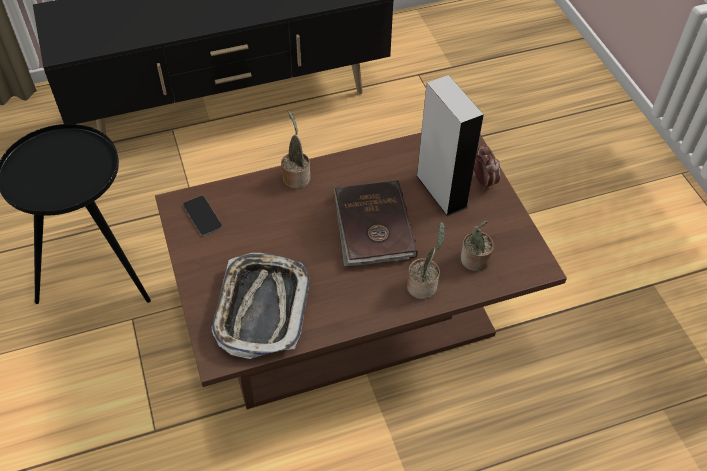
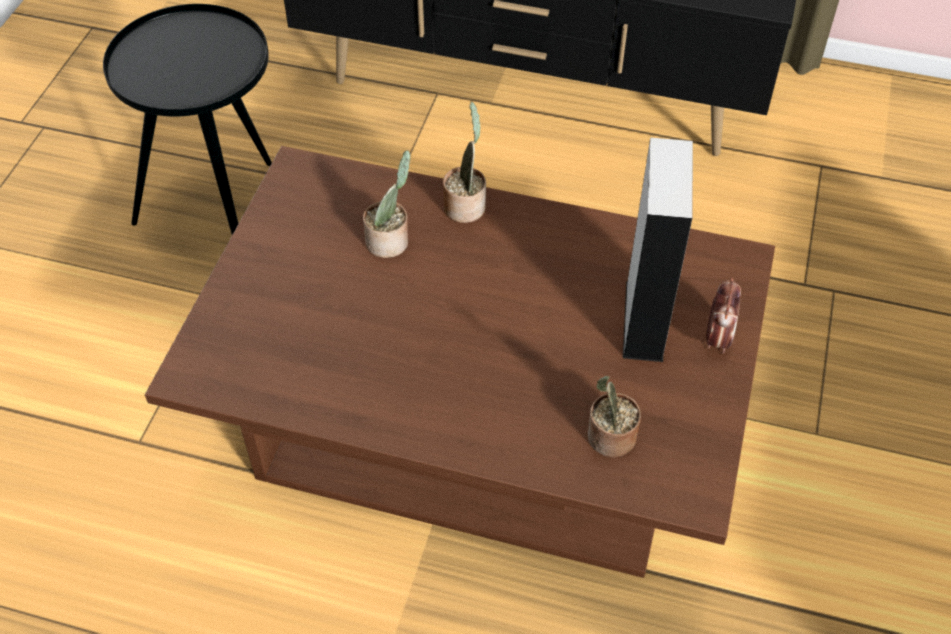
camera: 35 degrees right, 0 degrees up
phone [183,196,222,236] -> none
tray [212,253,309,359] -> none
brown book [334,180,418,266] -> none
potted plant [407,222,445,299] -> potted plant moved to [363,150,411,258]

